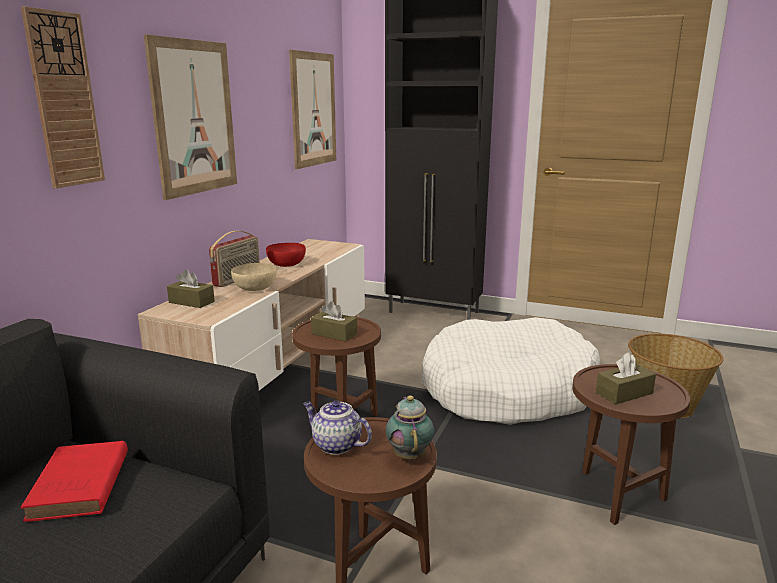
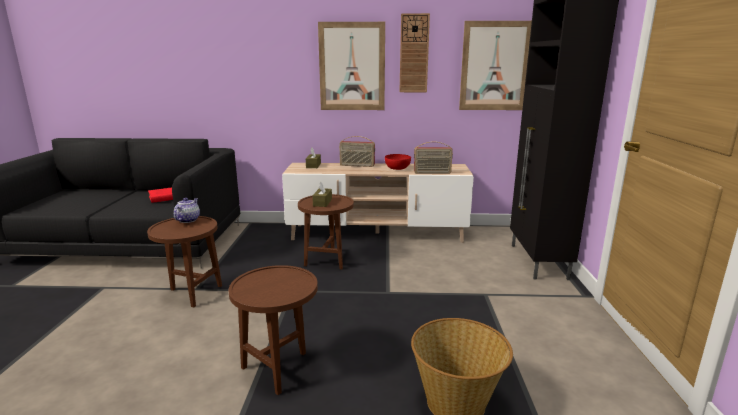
camera: 70 degrees right, 0 degrees up
wall clock [21,6,105,188] -> wall clock moved to [399,13,430,92]
beige bowl [231,263,277,291] -> none
teapot [386,396,434,460] -> none
white dog bed [421,317,600,425] -> none
brown tissue box [596,352,656,405] -> none
none -> radio [414,141,453,174]

